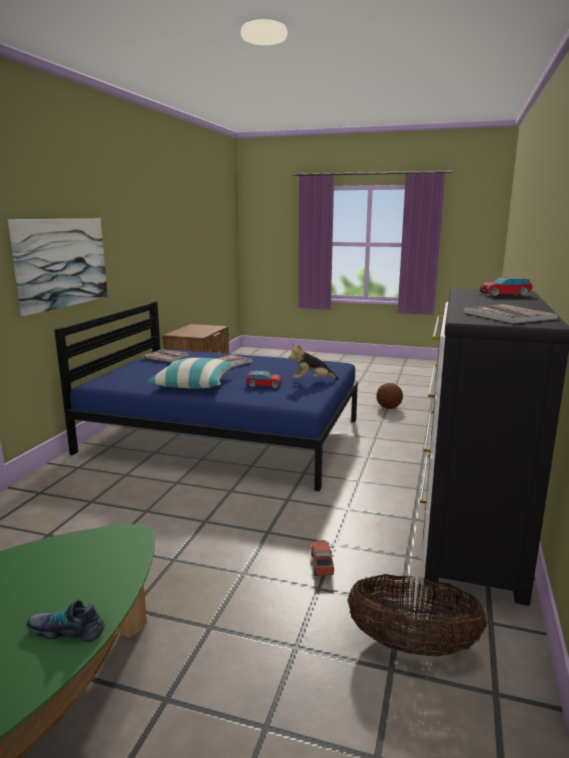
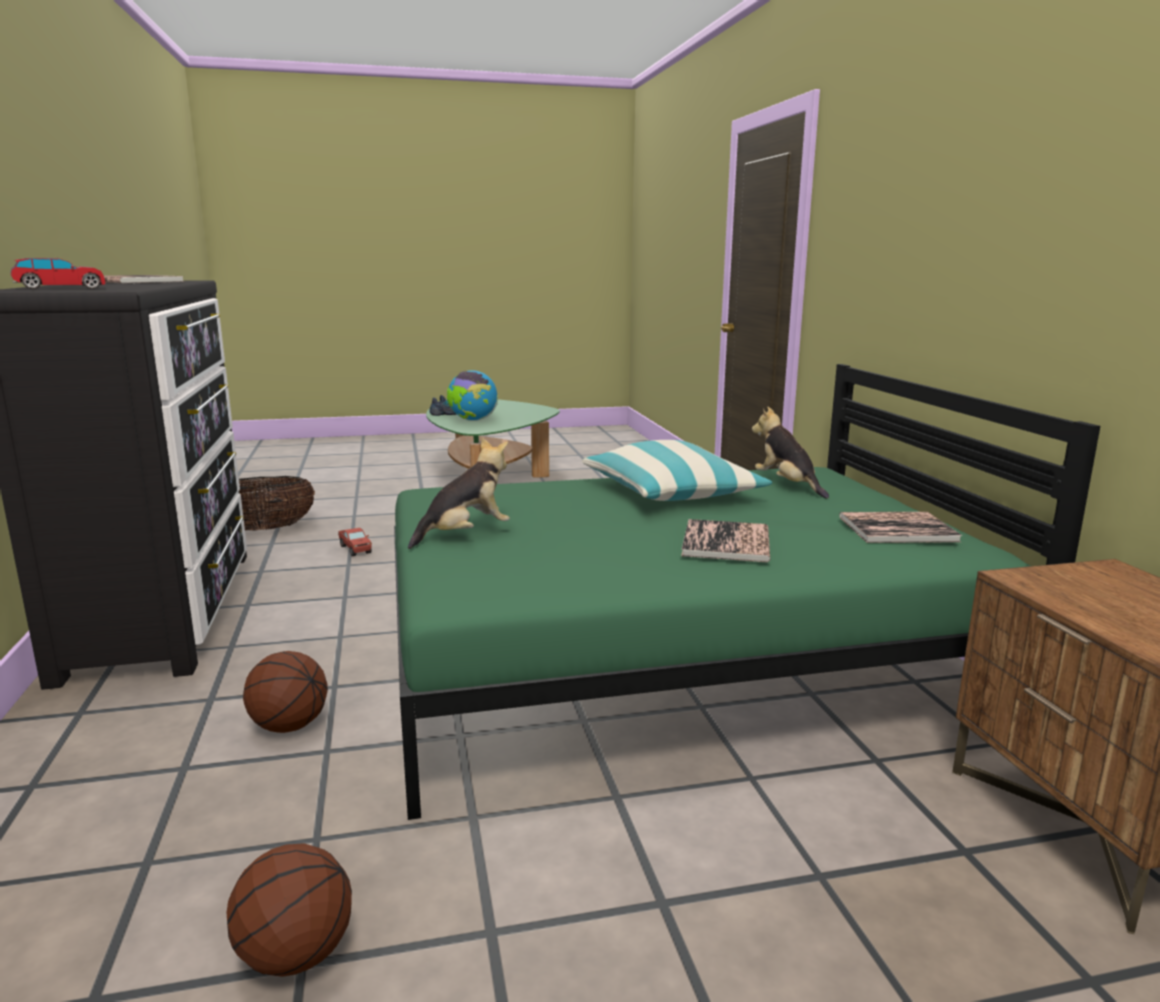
camera: 150 degrees right, 0 degrees up
picture [8,219,108,316] -> none
blue bed [54,301,358,491] -> green bed [394,364,1100,820]
toy car [245,371,282,388] -> none
none -> basketball [243,651,328,733]
none -> globe [447,370,498,421]
none -> plush toy [752,407,829,499]

